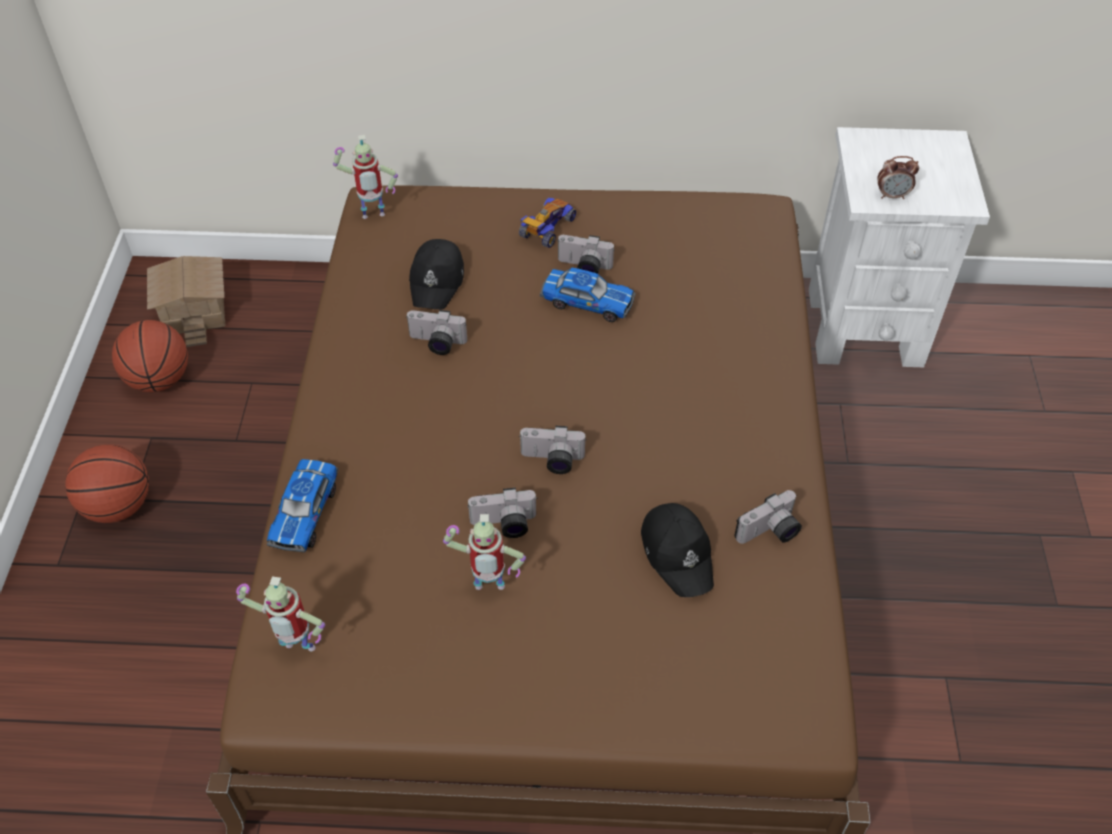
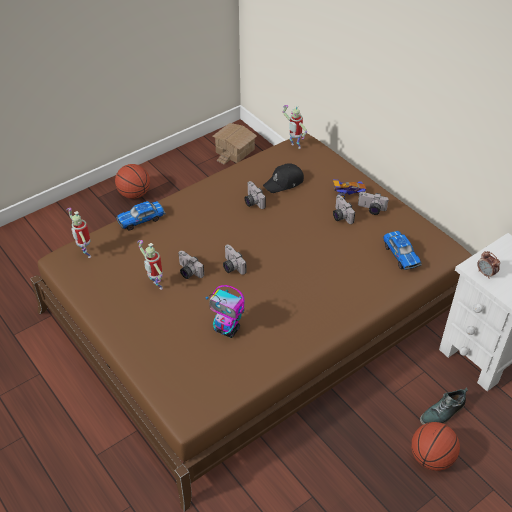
camera: 50 degrees right, 5 degrees down
basketball [112,320,188,392] -> basketball moved to [411,422,460,471]
toy car [540,268,636,322] -> toy car moved to [383,231,422,270]
black cap [641,503,714,597] -> toy robot [205,285,245,338]
camera [734,490,802,544] -> camera moved to [358,192,389,215]
none -> shoe [420,388,468,425]

